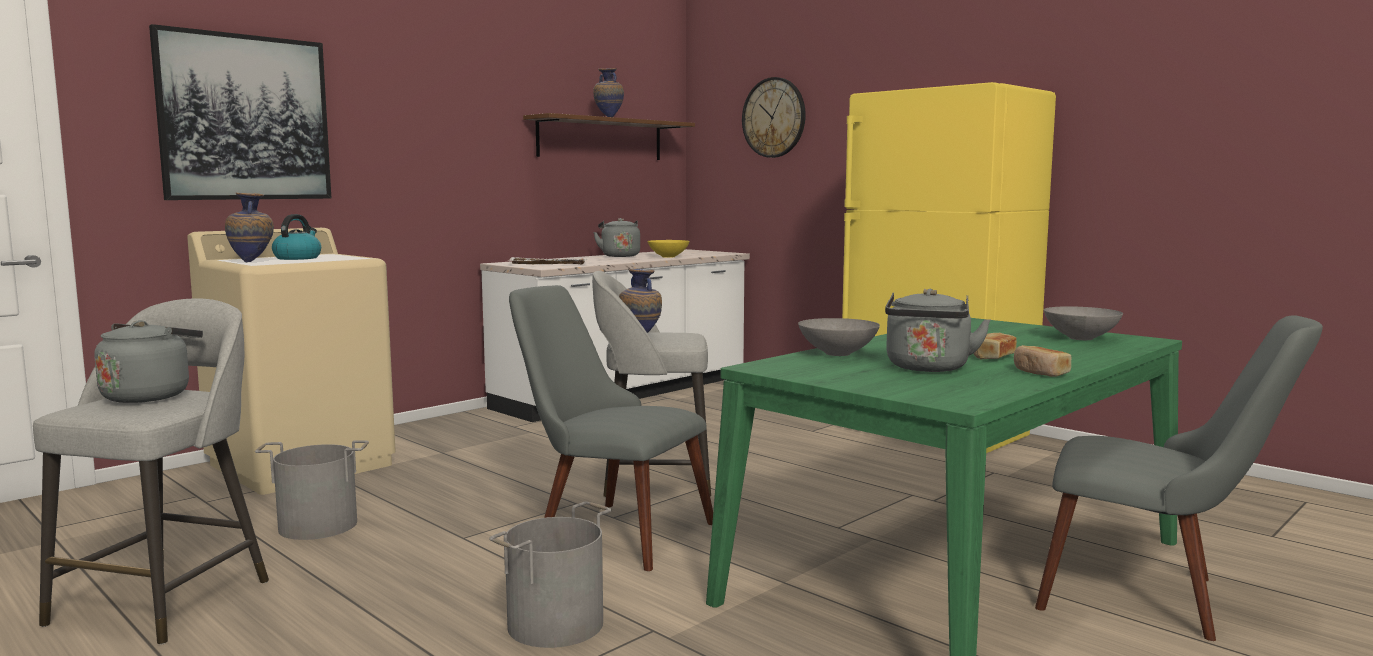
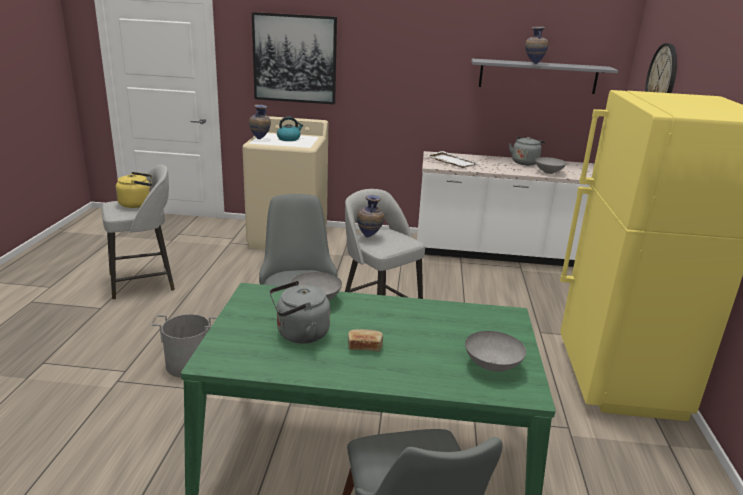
camera: 50 degrees right, 15 degrees up
grey kettle [94,320,203,403] -> yellow kettle [116,172,152,208]
grey bucket [255,441,369,540] -> none
brown shelf [523,113,695,160] -> grey shelf [471,58,618,94]
yellow bowl [648,240,690,258] -> grey bowl [535,157,567,174]
bread [1014,345,1071,377] -> none

